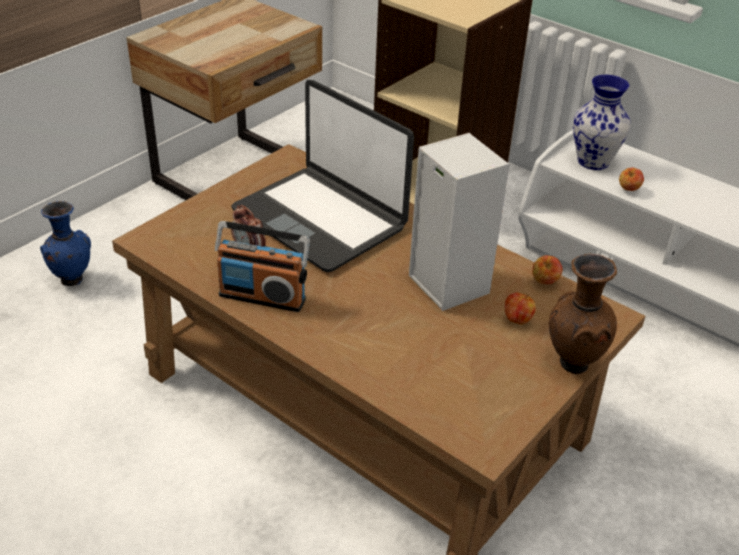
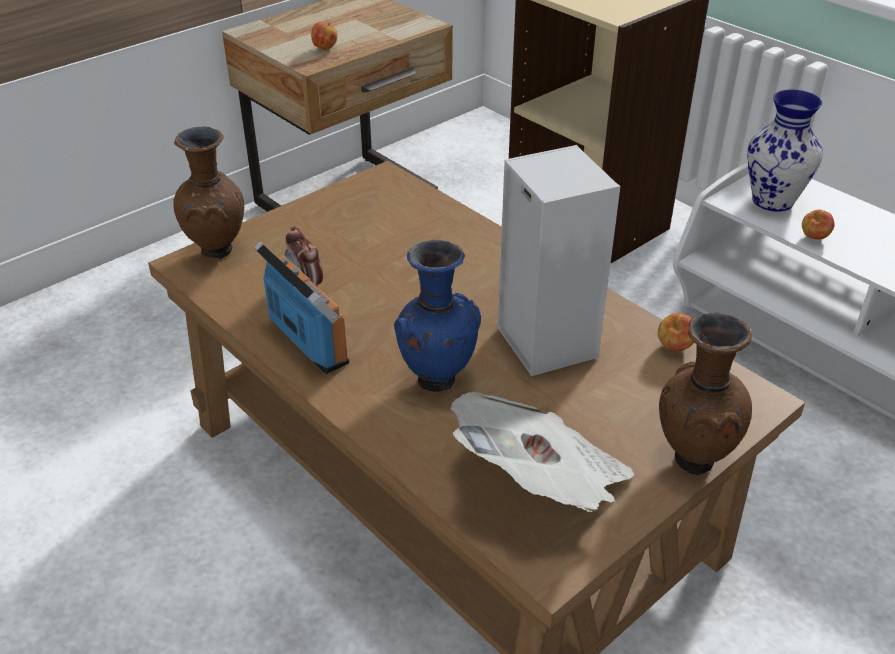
camera: 10 degrees right, 0 degrees up
blue vase [40,201,91,286] -> blue vase moved to [394,240,481,392]
radio [215,221,310,312] -> radio turned 150 degrees counterclockwise [253,241,349,374]
laptop [231,80,414,272] -> none
apple [505,292,536,325] -> apple moved to [311,22,338,50]
none -> brown vase [174,127,244,259]
none -> newspaper [450,392,634,512]

